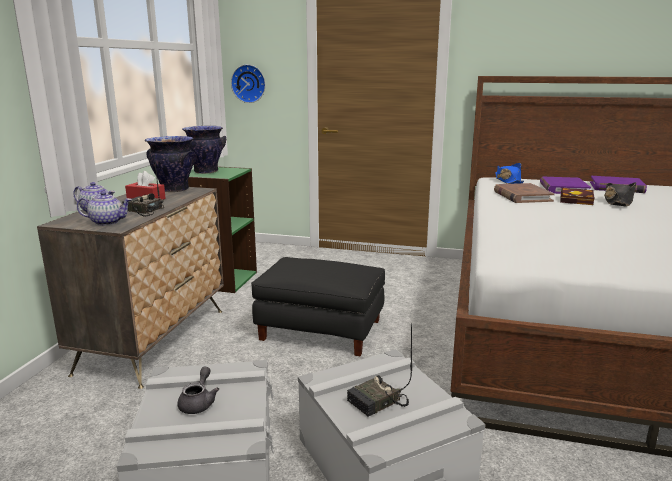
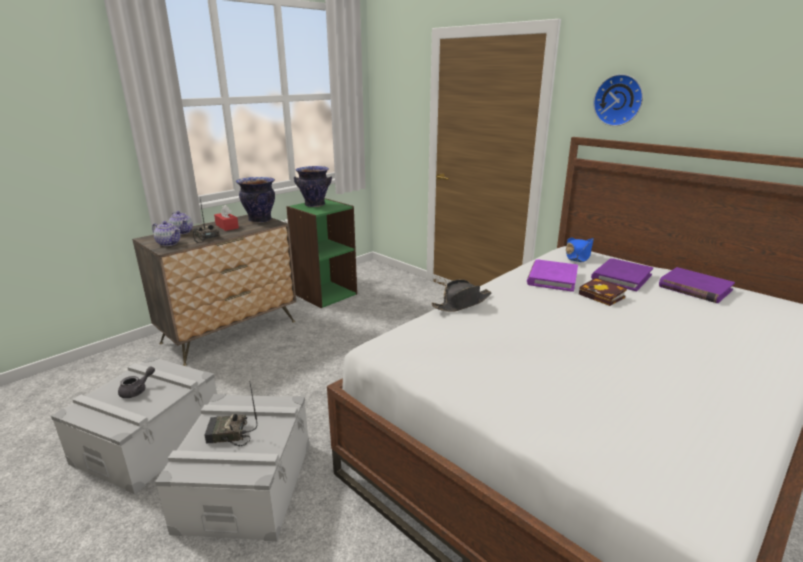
camera: 30 degrees right, 5 degrees up
wall clock [231,64,266,103] -> wall clock moved to [593,74,643,126]
black ottoman [251,257,385,356] -> none
brown book [494,183,555,203] -> purple book [527,260,578,292]
black hat [604,182,636,207] -> black hat moved to [431,279,492,312]

